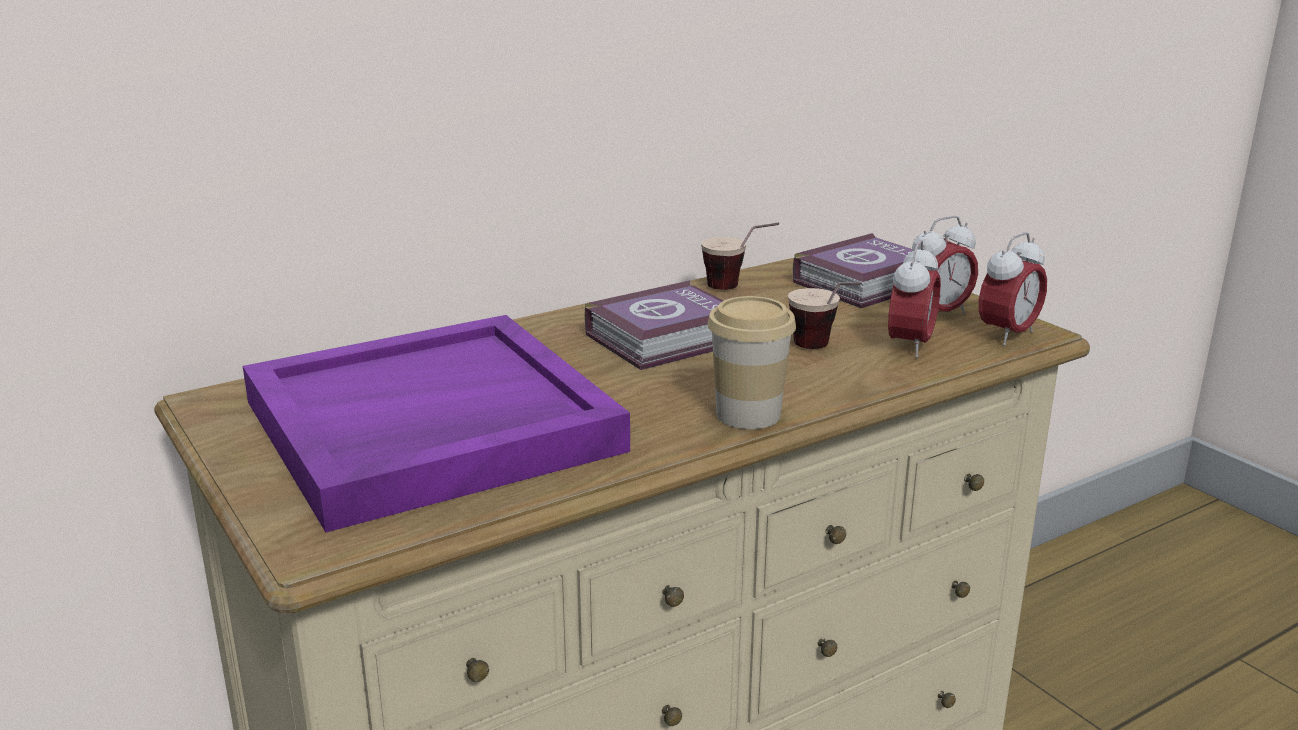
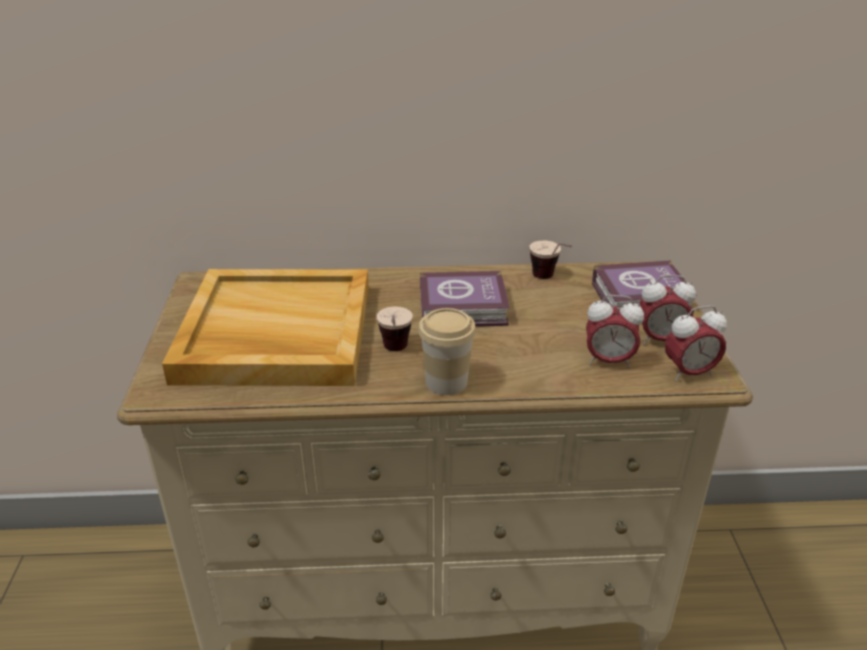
camera: 30 degrees right, 10 degrees up
purple tray [243,315,630,532] -> beige tray [162,269,369,386]
cup [788,282,862,349] -> cup moved to [377,307,413,351]
alarm clock [888,240,941,358] -> alarm clock turned 45 degrees clockwise [586,295,644,368]

